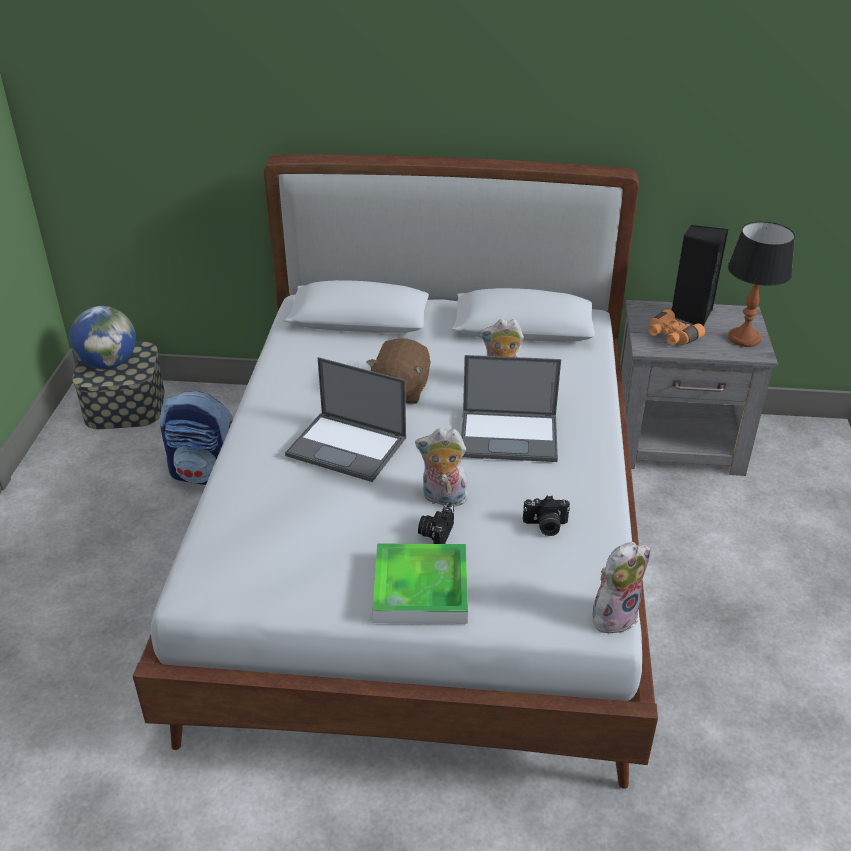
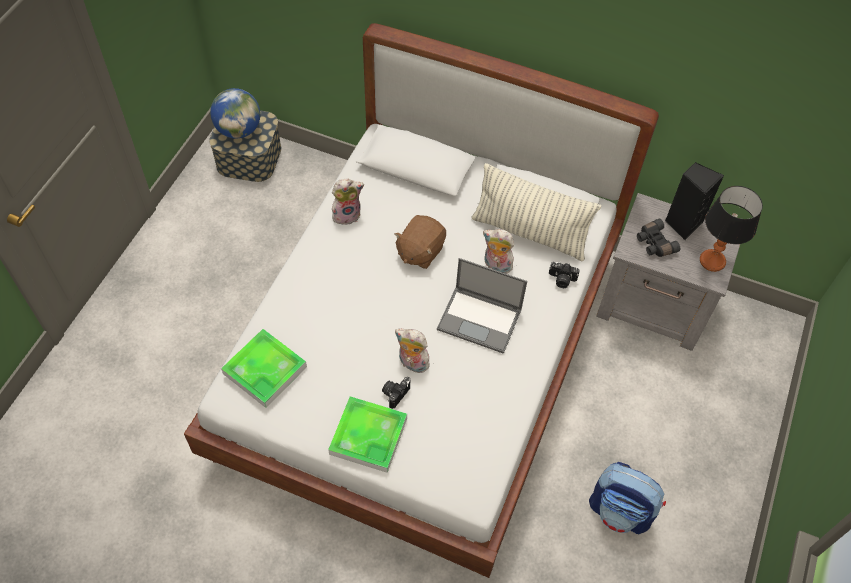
camera: 15 degrees right, 20 degrees up
backpack [160,391,233,485] -> backpack moved to [589,462,666,534]
laptop [285,357,406,482] -> none
camera [523,495,570,536] -> camera moved to [549,262,580,288]
plush toy [592,542,650,636] -> plush toy moved to [332,179,364,225]
orange binoculars [649,309,705,345] -> black binoculars [637,219,680,257]
none -> tray [221,329,307,408]
none -> pillow [471,163,601,261]

